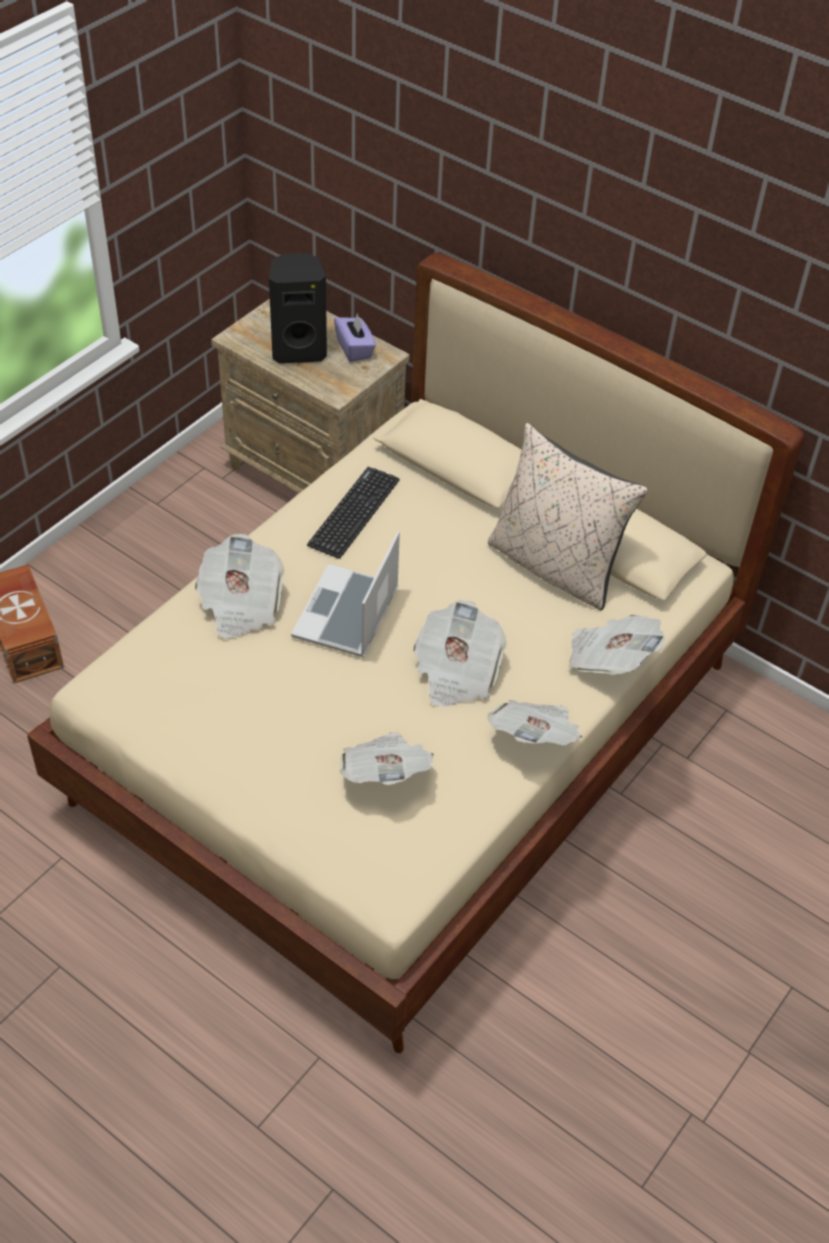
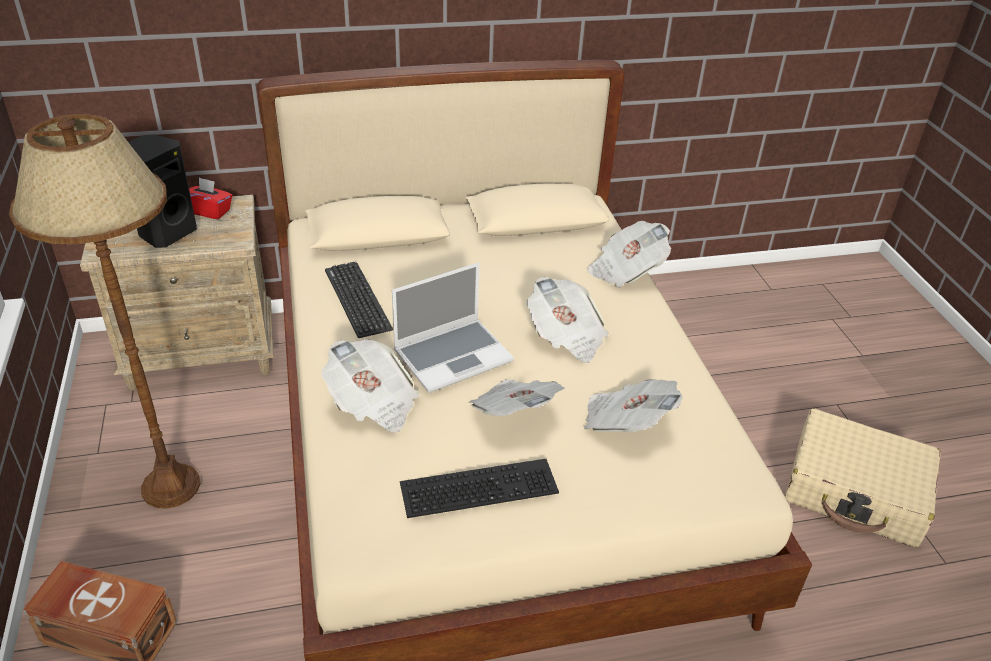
camera: 50 degrees left, 10 degrees down
laptop [291,531,400,658] -> laptop turned 90 degrees counterclockwise [392,262,514,393]
purple tissue box [334,313,376,362] -> red tissue box [189,177,233,219]
newspaper [487,700,582,745] -> newspaper moved to [469,379,565,416]
beige pillow [488,423,648,610] -> none
none -> brown floor lamp [9,114,200,508]
none -> keyboard [400,459,559,518]
none -> beige suitcase [784,408,941,547]

